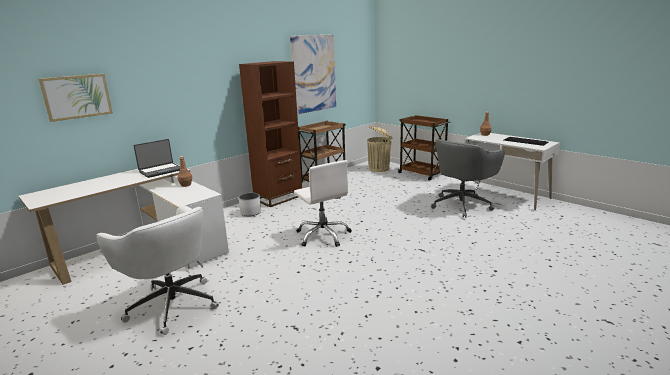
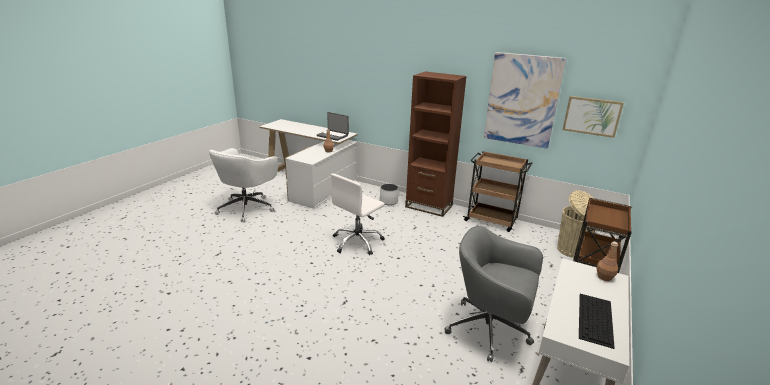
camera: 70 degrees right, 5 degrees up
picture [39,74,113,122] -> picture moved to [563,96,624,138]

